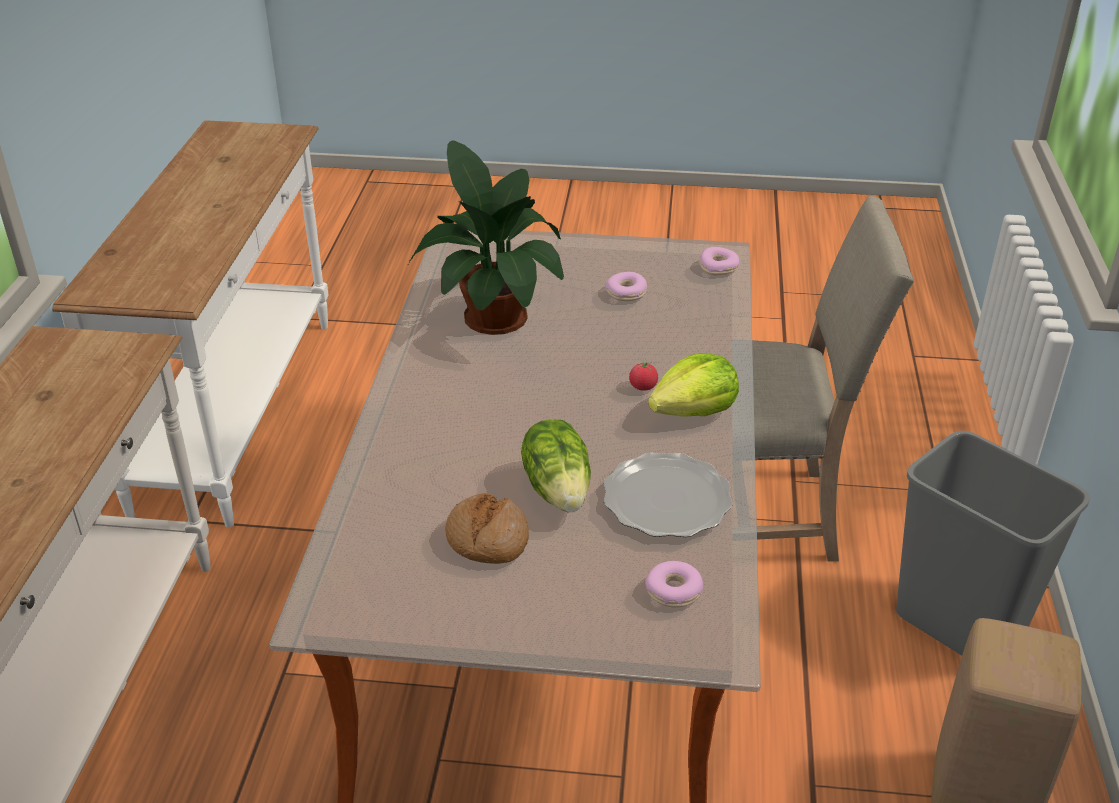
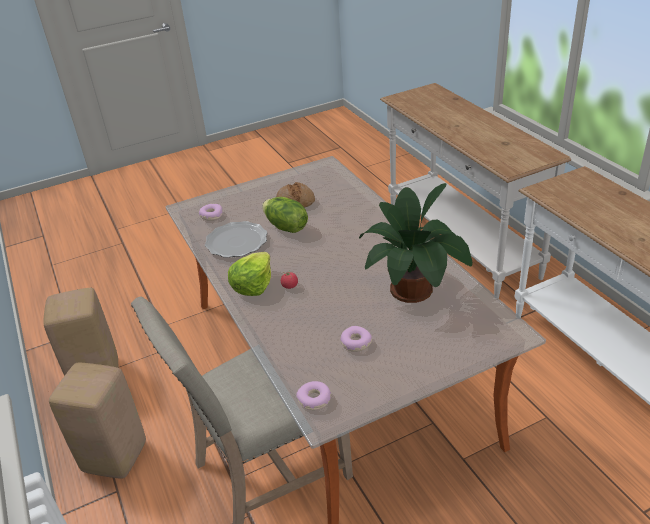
camera: 150 degrees right, 0 degrees up
grey trash can [896,431,1090,656] -> beige stool [49,363,146,479]

